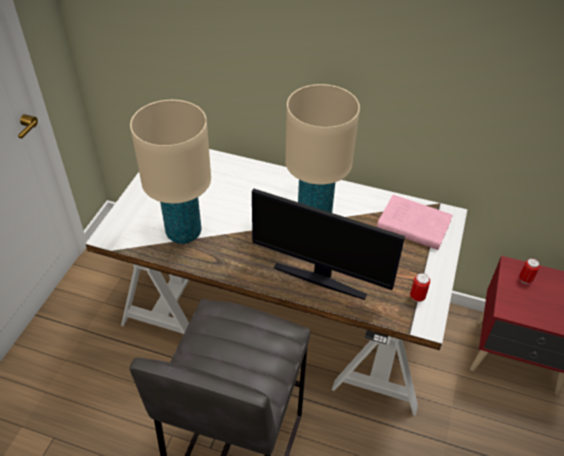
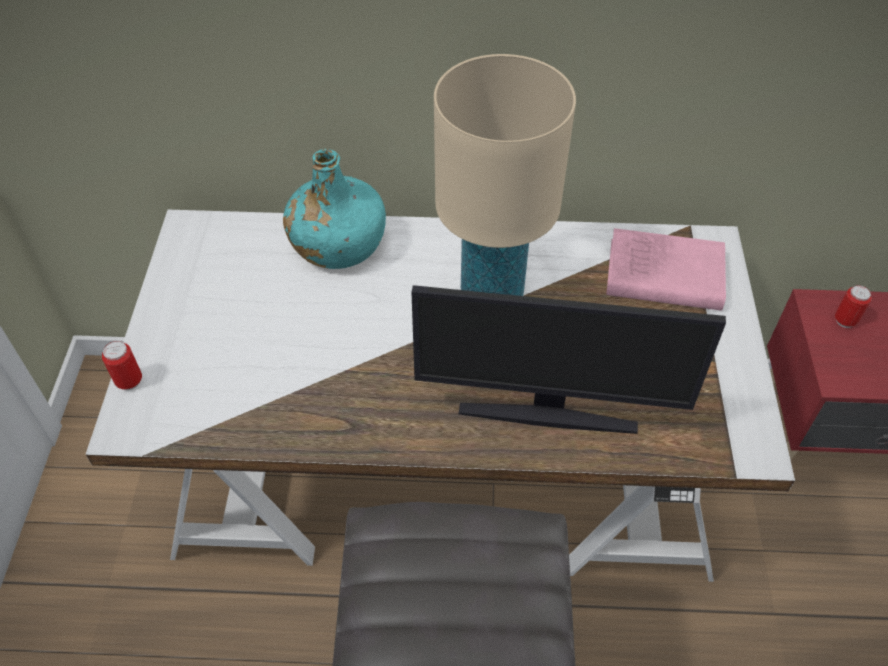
camera: 15 degrees left, 5 degrees up
beige table lamp [130,100,211,244] -> none
can [410,273,430,302] -> can moved to [102,341,142,390]
none -> turquoise bottle [283,149,386,269]

